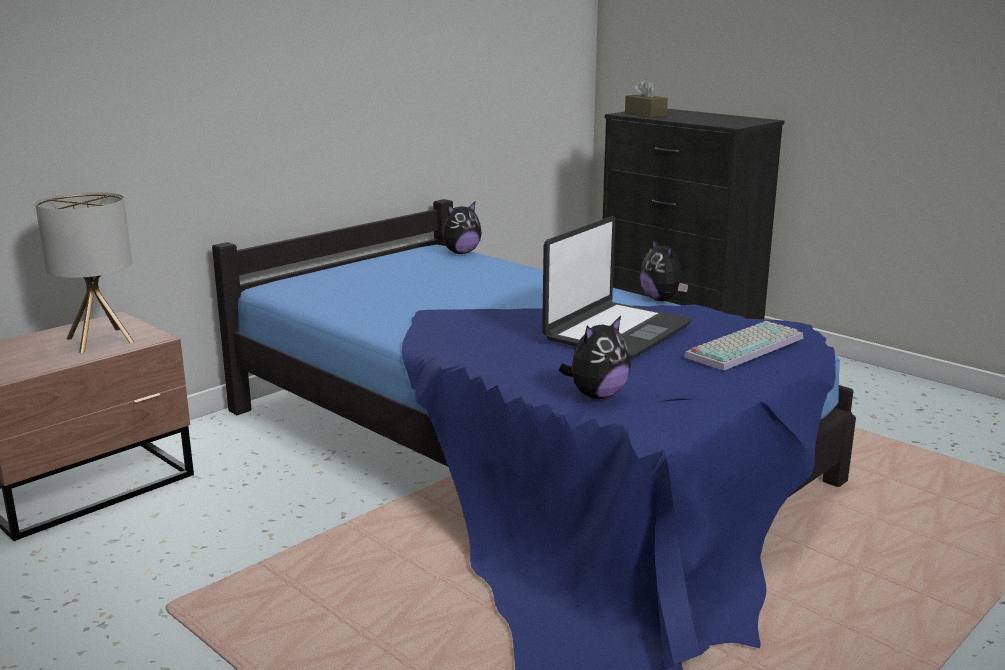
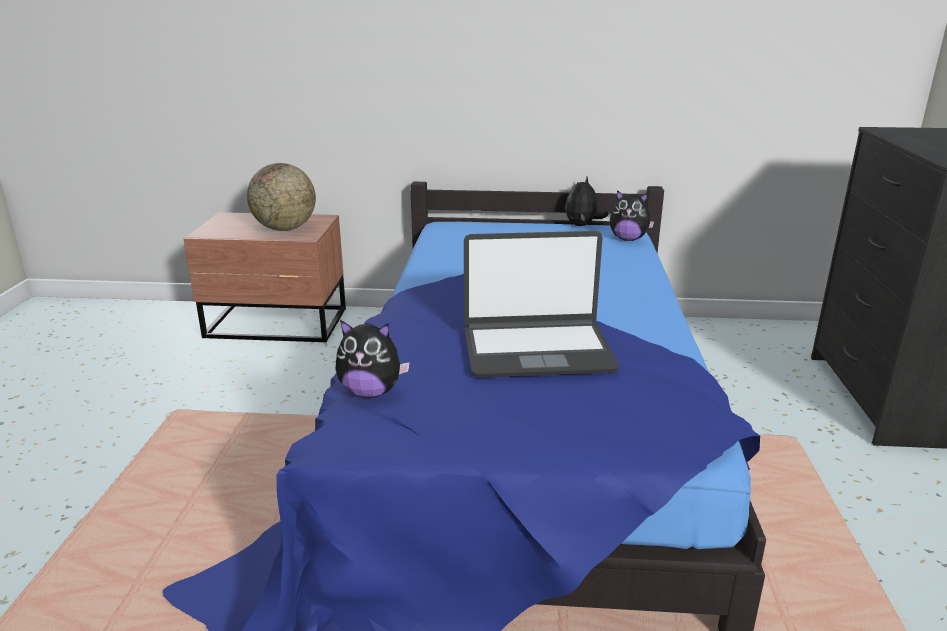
camera: 50 degrees right, 5 degrees up
table lamp [35,192,134,353] -> globe [247,163,316,231]
brown tissue box [625,79,668,117] -> none
plush toy [640,238,688,301] -> plush toy moved to [565,177,608,226]
keyboard [684,321,803,371] -> none

